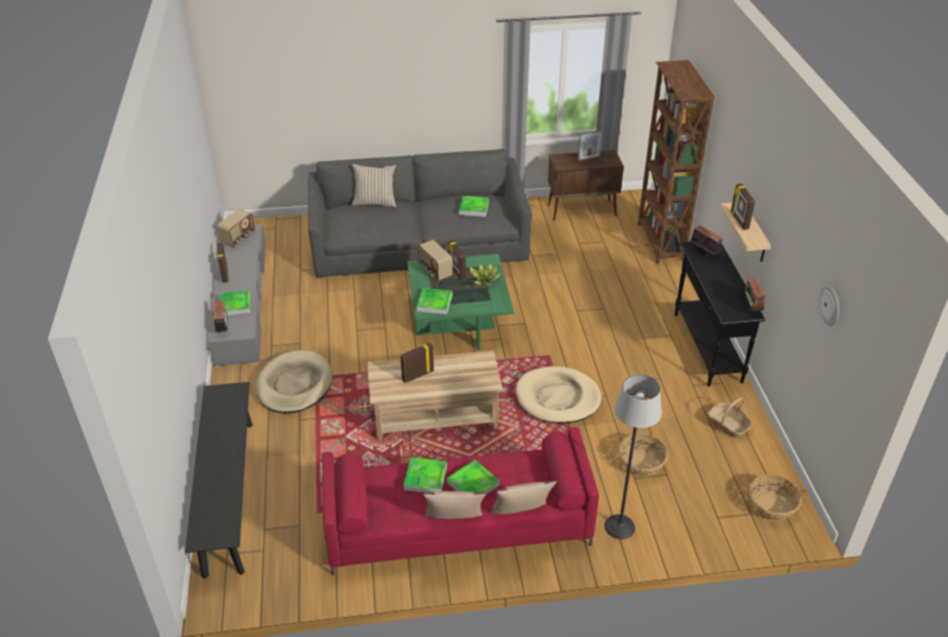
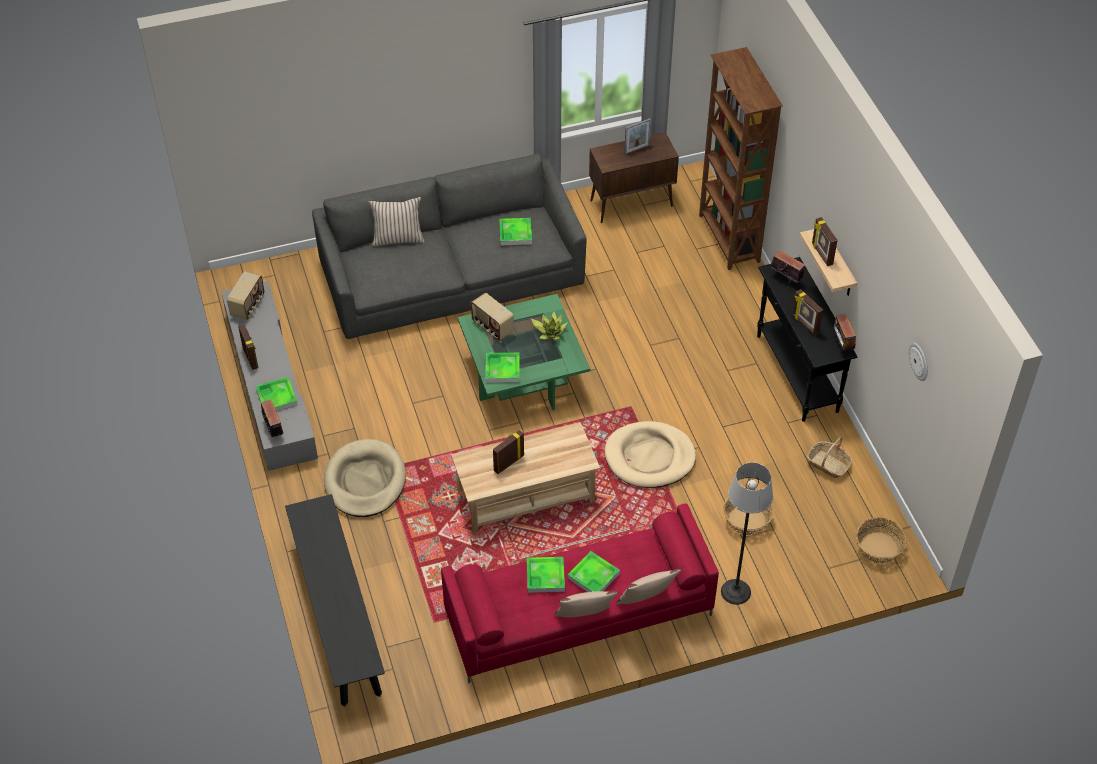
camera: 10 degrees left, 10 degrees up
picture frame [447,240,466,281] -> picture frame moved to [792,289,823,335]

